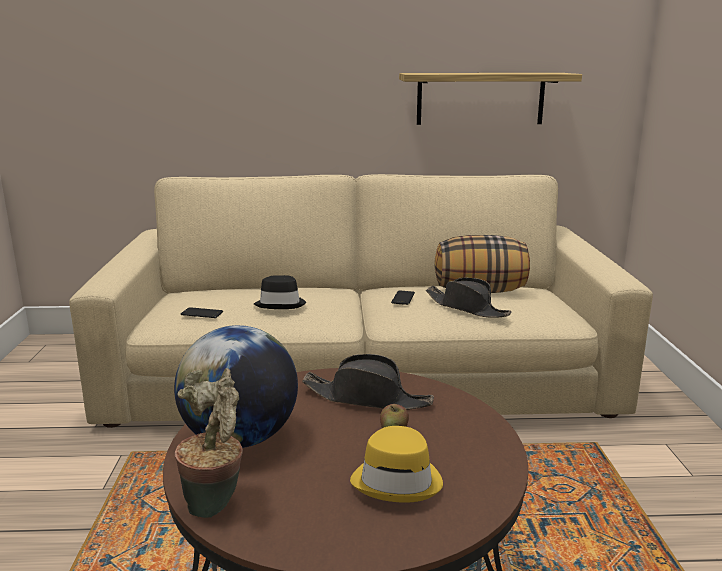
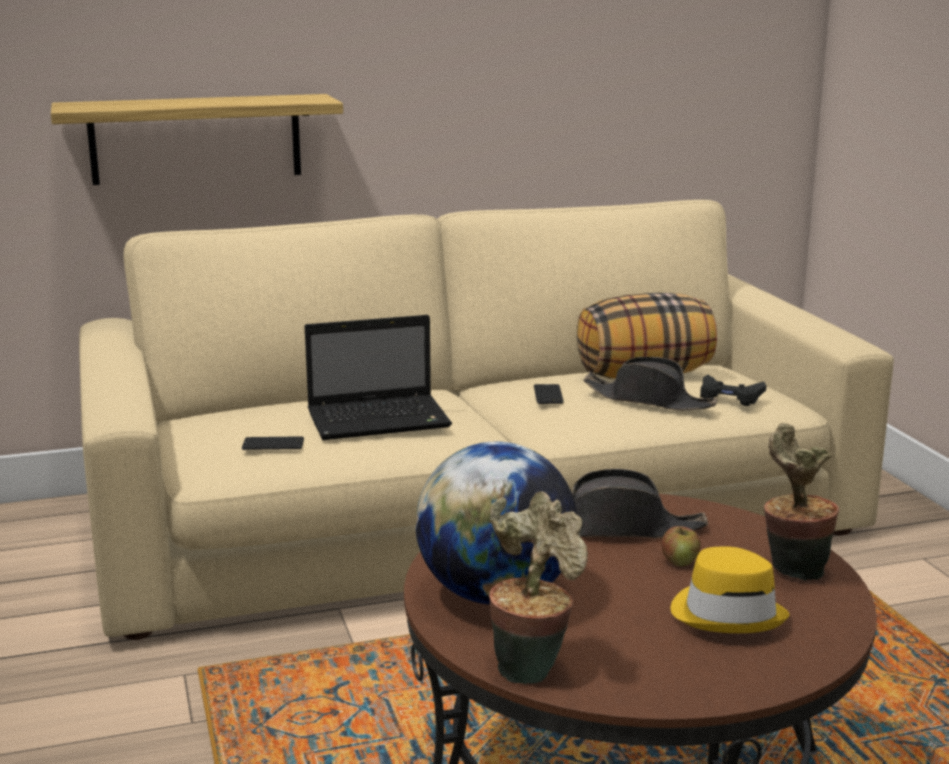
camera: 15 degrees left, 0 degrees up
black hat [254,275,306,309] -> laptop [305,315,452,440]
shelf [399,73,582,125] -> shelf moved to [51,94,343,185]
none -> black game controller [700,375,766,406]
none -> potted plant [764,423,839,581]

